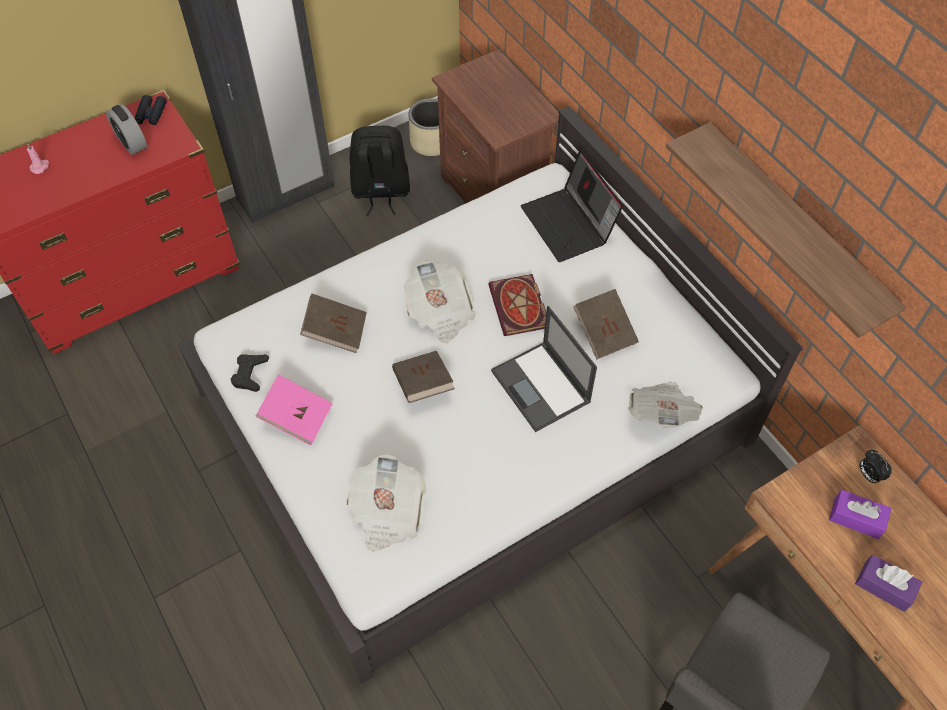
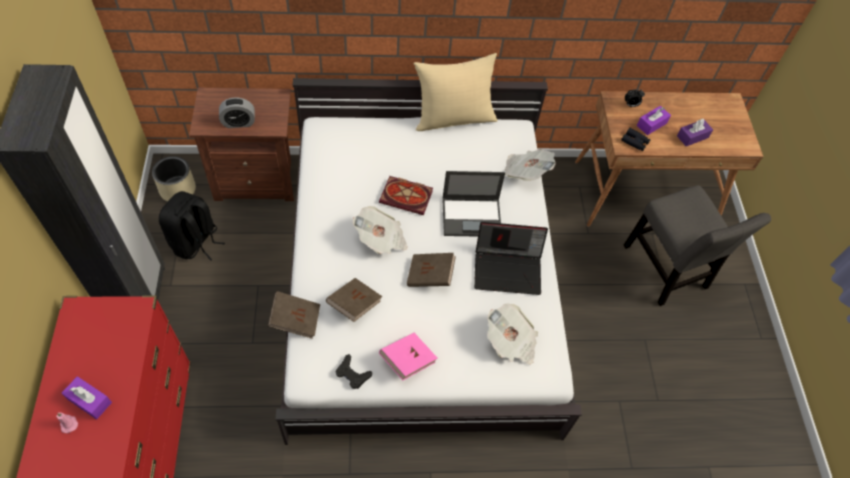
camera: 65 degrees left, 0 degrees up
alarm clock [106,104,147,155] -> alarm clock moved to [219,97,255,128]
black binoculars [135,95,167,125] -> black binoculars moved to [621,128,651,151]
laptop [521,150,623,262] -> laptop moved to [474,222,548,295]
brown book [573,289,639,360] -> brown book moved to [268,291,320,339]
shelf [666,122,906,338] -> none
none -> purple tissue box [62,376,112,420]
none -> beige pillow [414,53,498,131]

